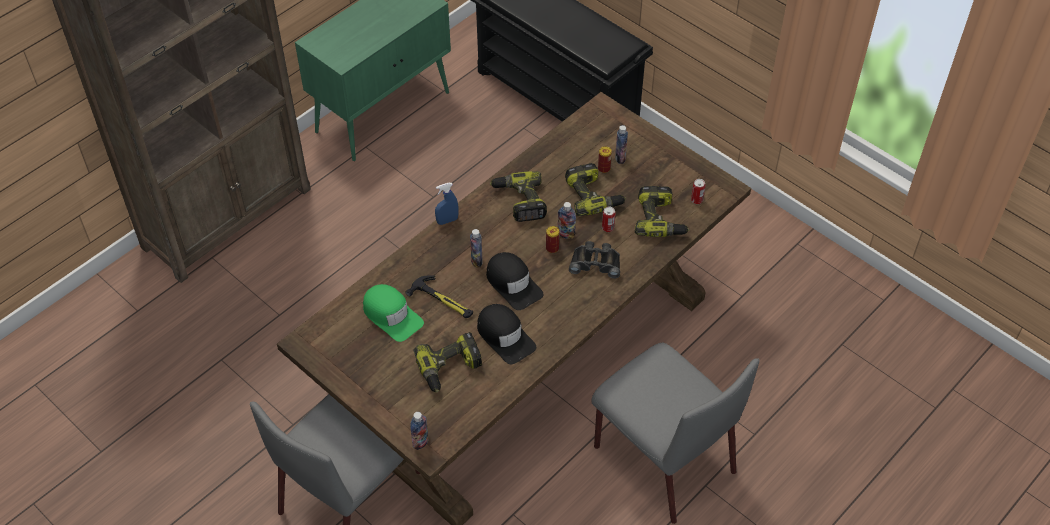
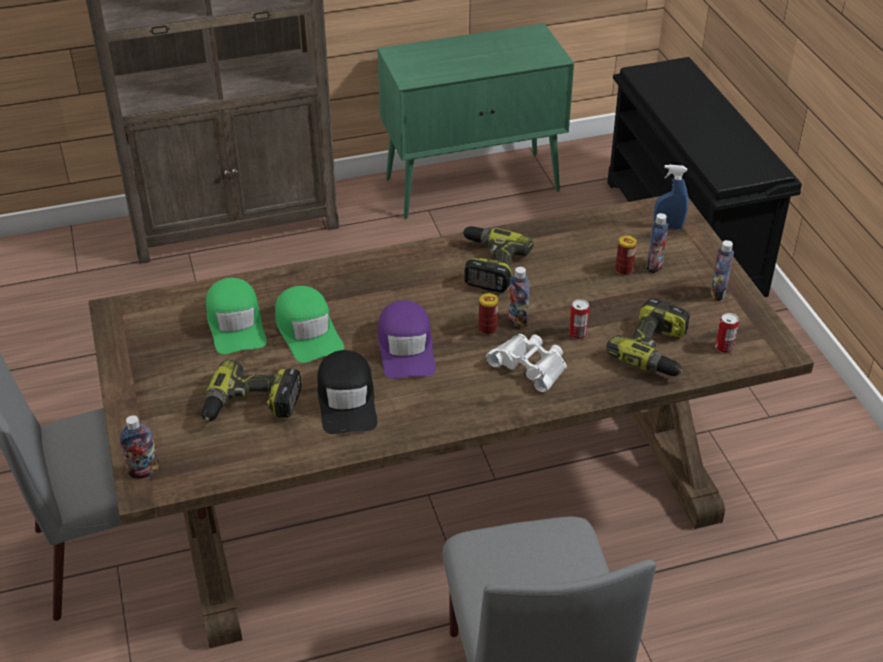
camera: 30 degrees right, 10 degrees down
hammer [405,275,473,318] -> green cap [275,286,344,363]
blue spray bottle [435,183,458,225] -> blue spray bottle moved to [654,165,688,229]
bottle [470,229,483,268] -> bottle moved to [710,240,734,301]
black cap [486,252,544,310] -> purple cap [378,300,436,379]
power drill [565,163,626,216] -> none
black binoculars [569,241,620,279] -> white binoculars [486,334,567,393]

